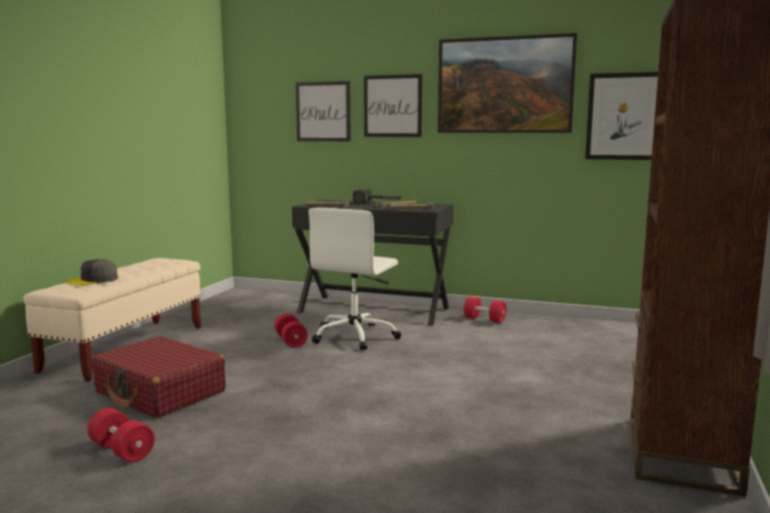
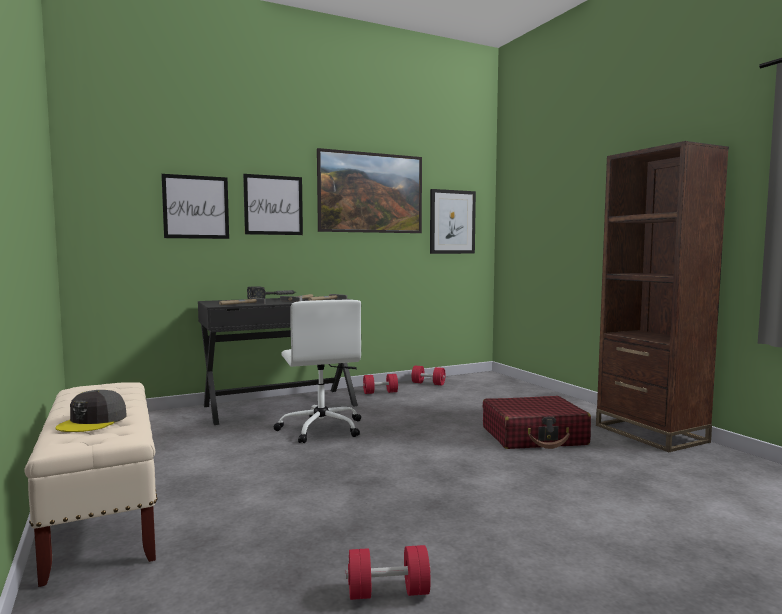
camera: 45 degrees left, 5 degrees down
red suitcase [91,336,226,418] -> red suitcase moved to [483,396,591,449]
red dumbbell [275,313,308,348] -> red dumbbell moved to [411,365,446,385]

